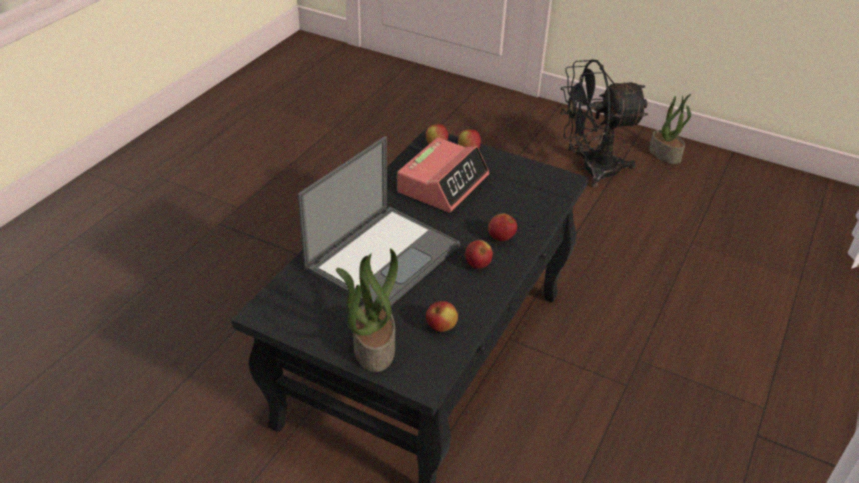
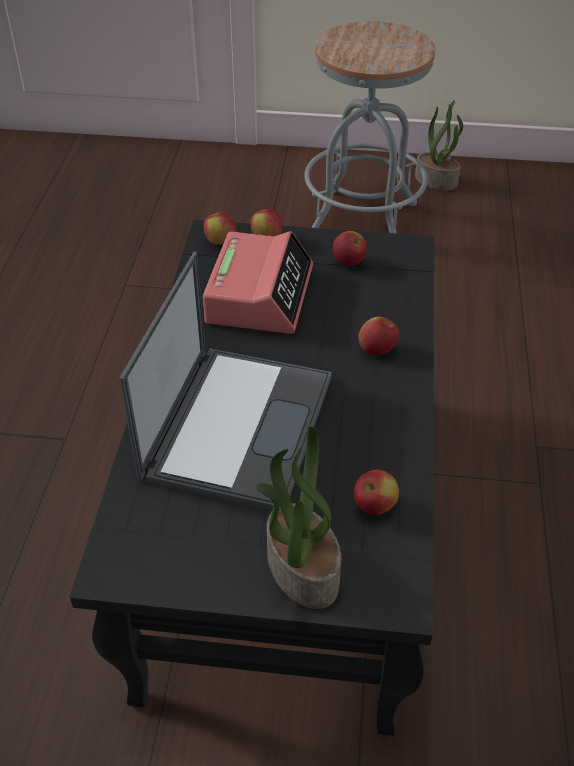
camera: 20 degrees left, 5 degrees up
apple [465,240,493,269] -> apple moved to [333,231,367,266]
black fan [560,59,648,188] -> grey stool [304,21,436,234]

